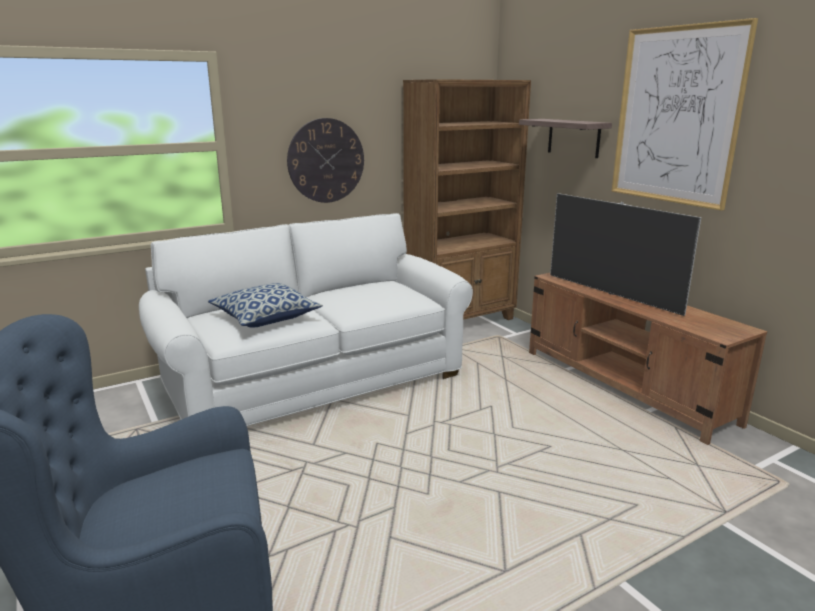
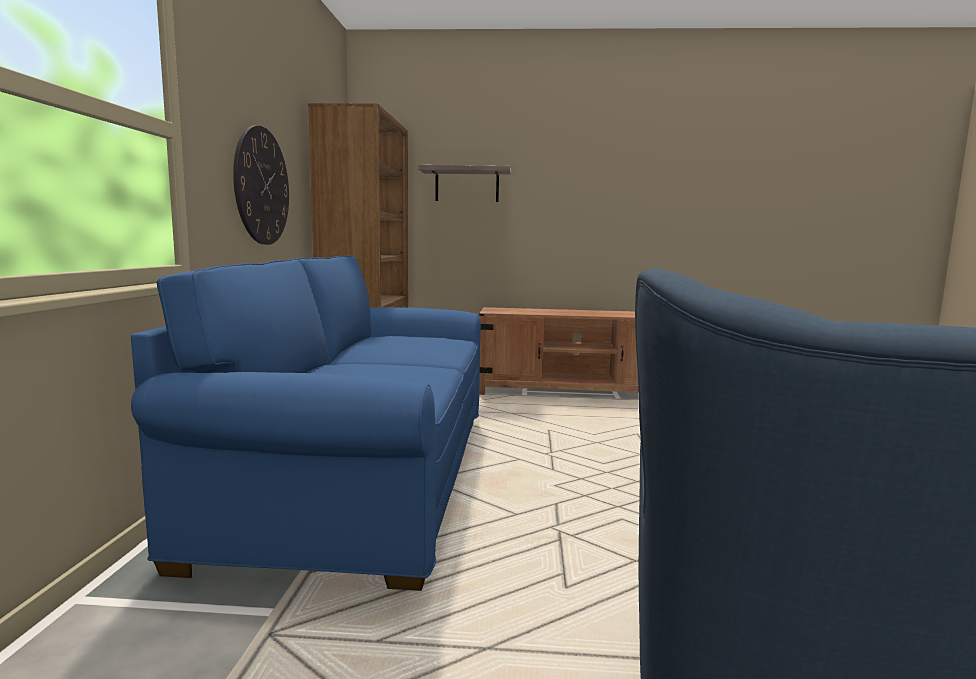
camera: 55 degrees left, 10 degrees down
white sofa [139,213,473,426] -> blue sofa [131,256,481,591]
pillow [208,283,323,328] -> none
television [550,193,701,316] -> none
picture [611,18,758,211] -> none

